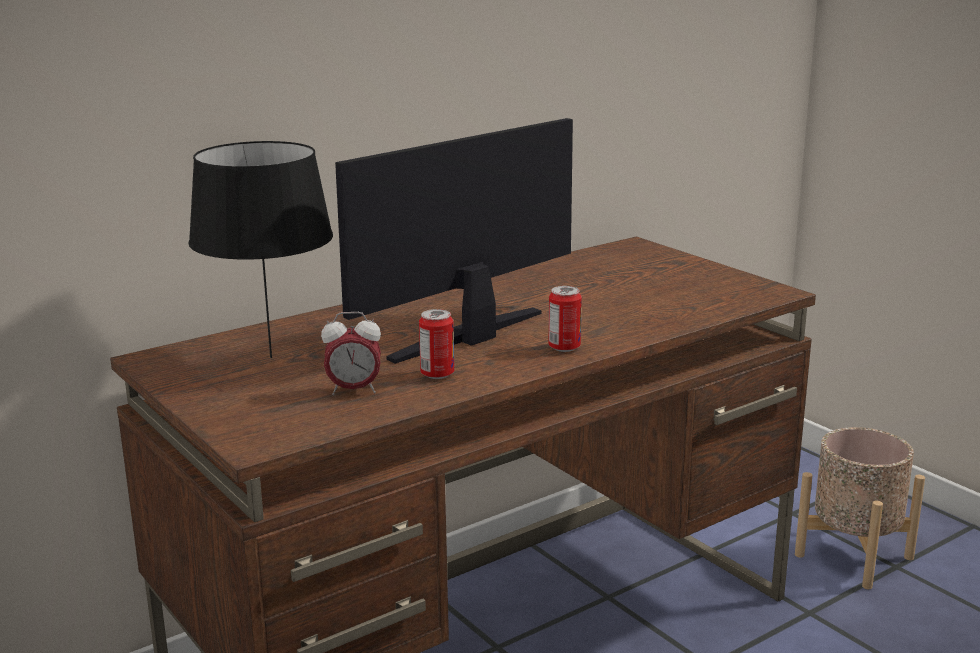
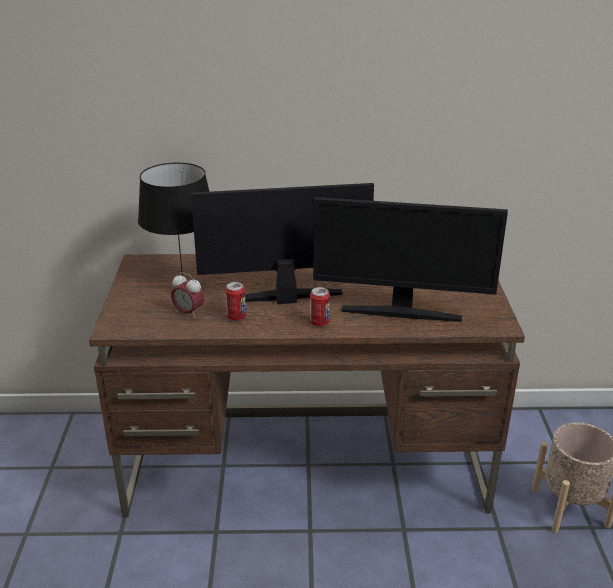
camera: 35 degrees right, 10 degrees up
none -> monitor [313,197,508,322]

